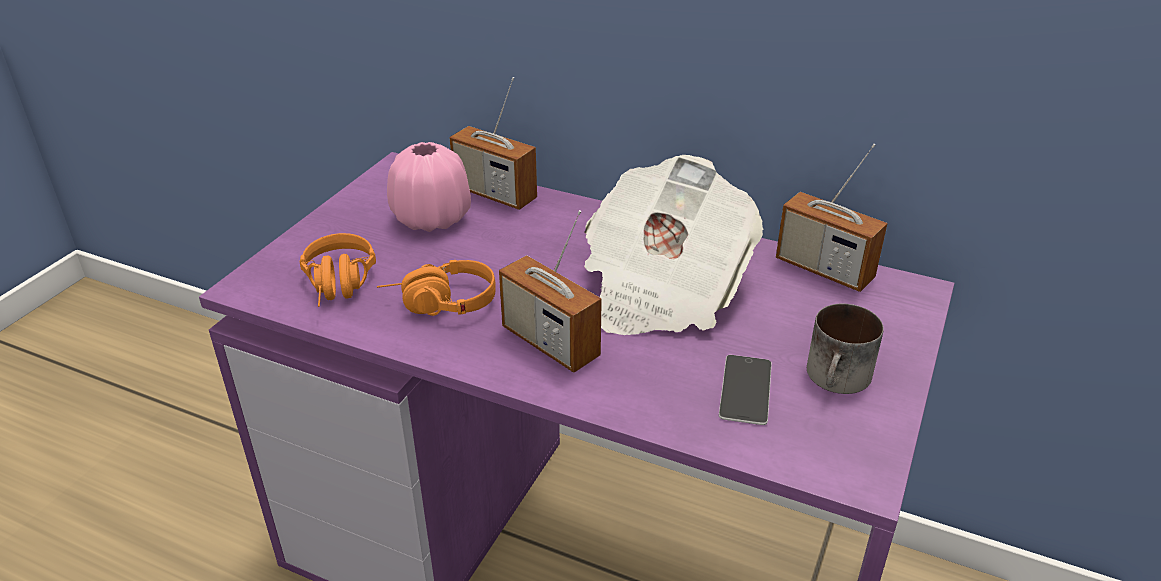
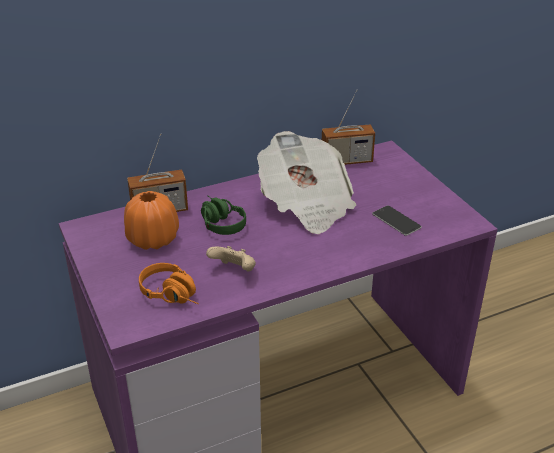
camera: 50 degrees left, 0 degrees up
orange headphones [377,260,496,316] -> beige game controller [206,246,256,271]
pink vase [387,142,471,232] -> orange vase [124,191,179,250]
radio [499,210,602,372] -> none
mug [807,304,884,394] -> none
none -> green headphones [201,195,246,235]

